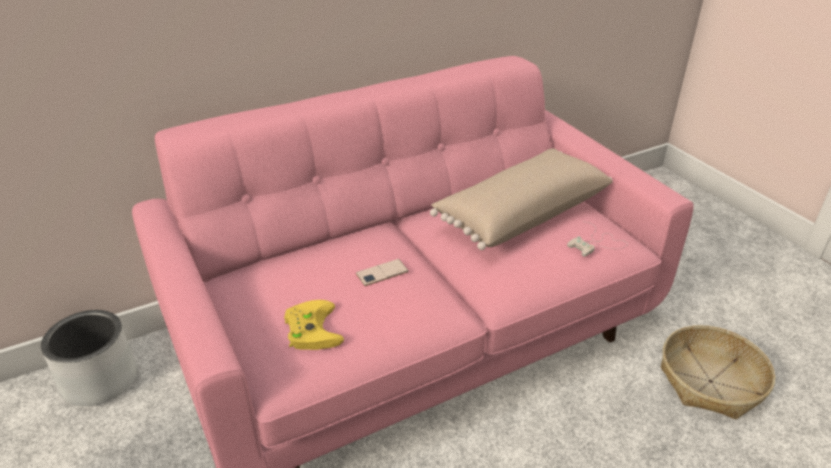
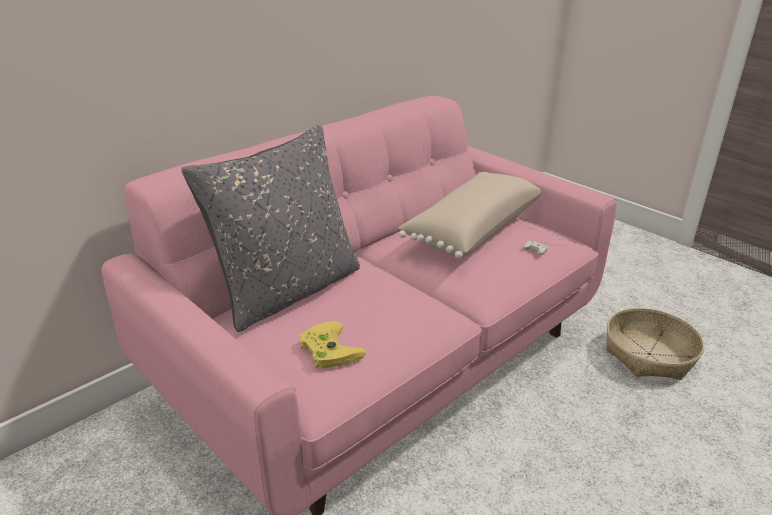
camera: 15 degrees left, 5 degrees down
grey planter [41,310,137,406] -> none
phone [356,259,409,286] -> none
none -> grey pillow [181,125,360,332]

